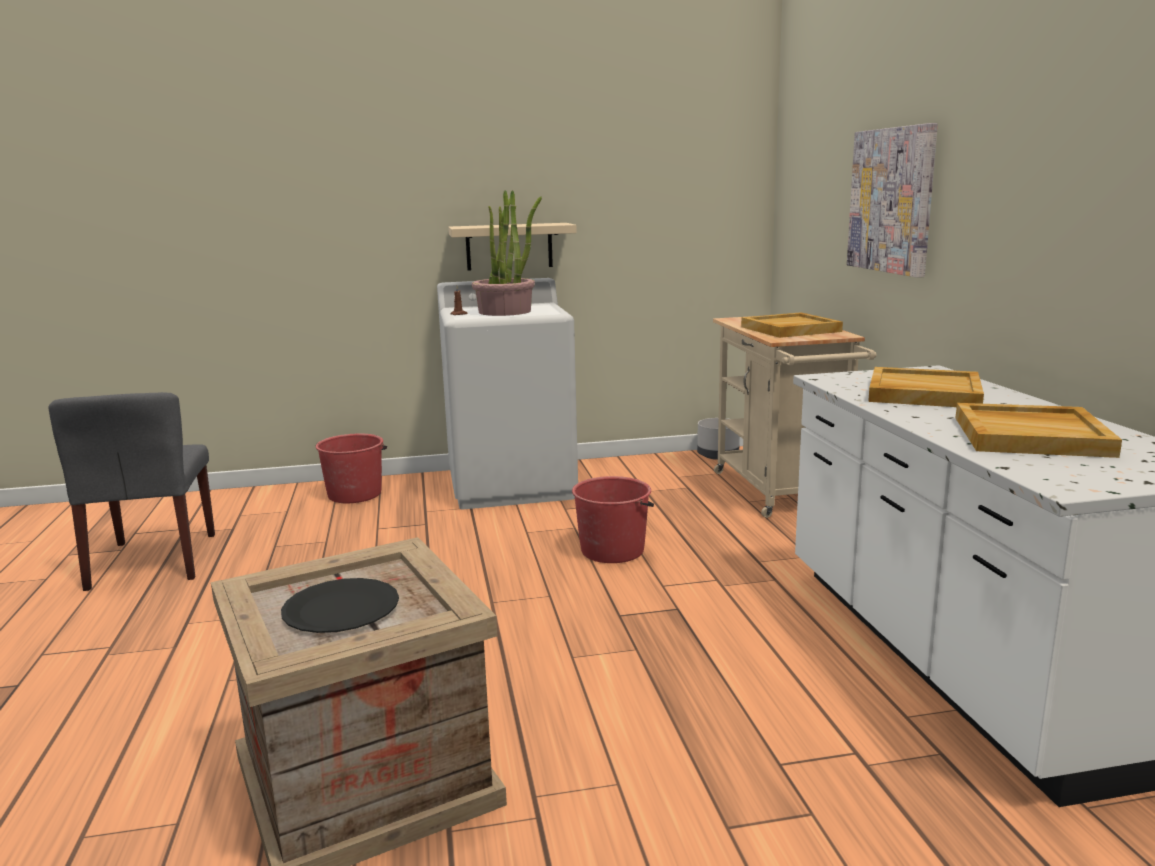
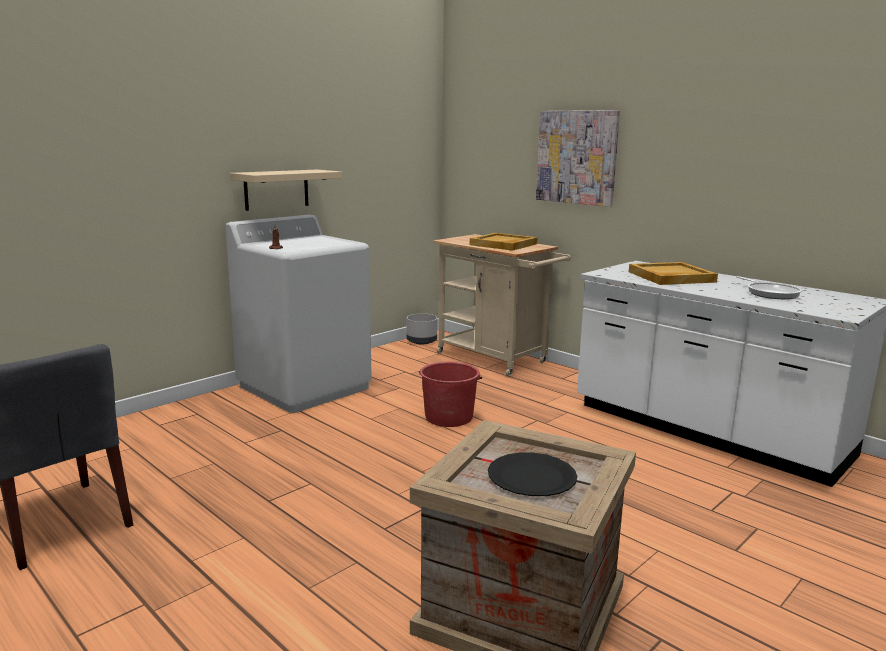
camera: 35 degrees left, 0 degrees up
red bucket [315,434,387,503] -> none
potted plant [472,190,542,316] -> none
beige tray [956,403,1122,458] -> frying pan [736,276,801,299]

